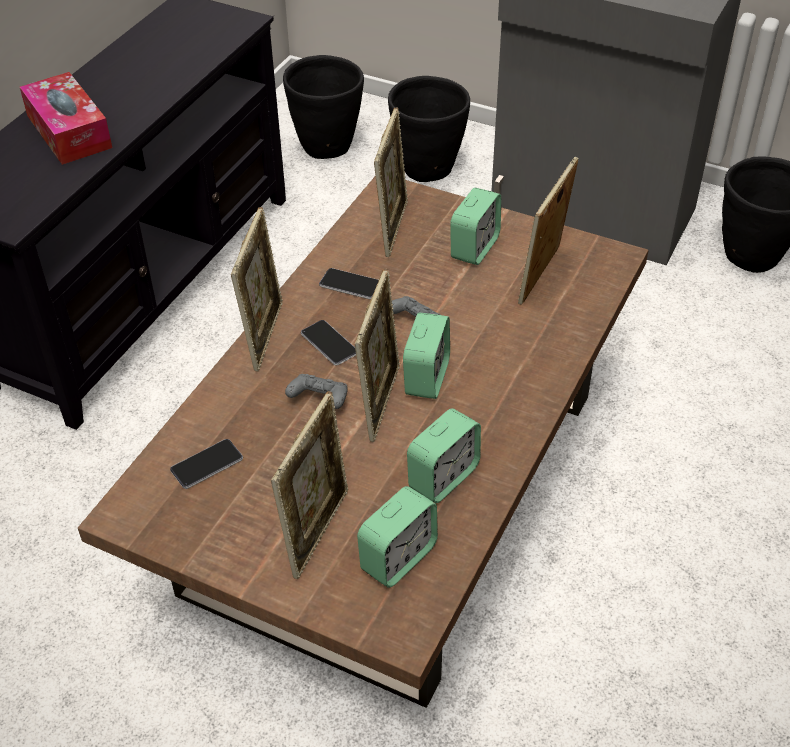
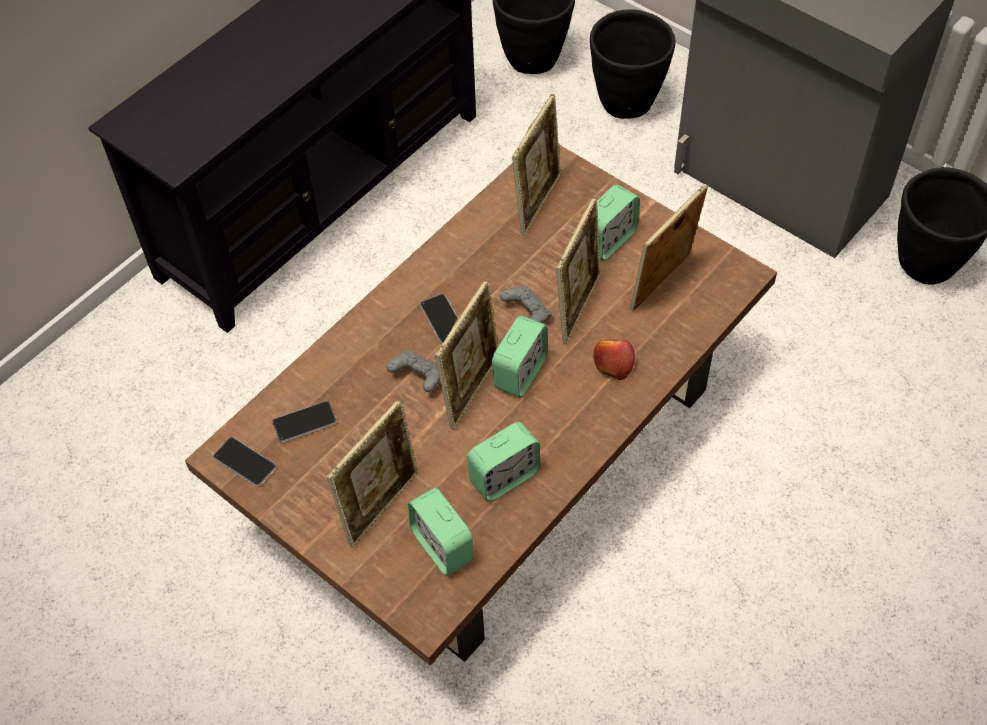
camera: 15 degrees right, 10 degrees up
tissue box [20,72,112,165] -> none
picture frame [231,207,283,372] -> picture frame moved to [556,196,601,345]
phone [319,268,379,299] -> phone moved to [213,437,276,487]
alarm clock [357,486,438,588] -> alarm clock turned 90 degrees clockwise [408,488,473,576]
none -> apple [593,339,635,380]

